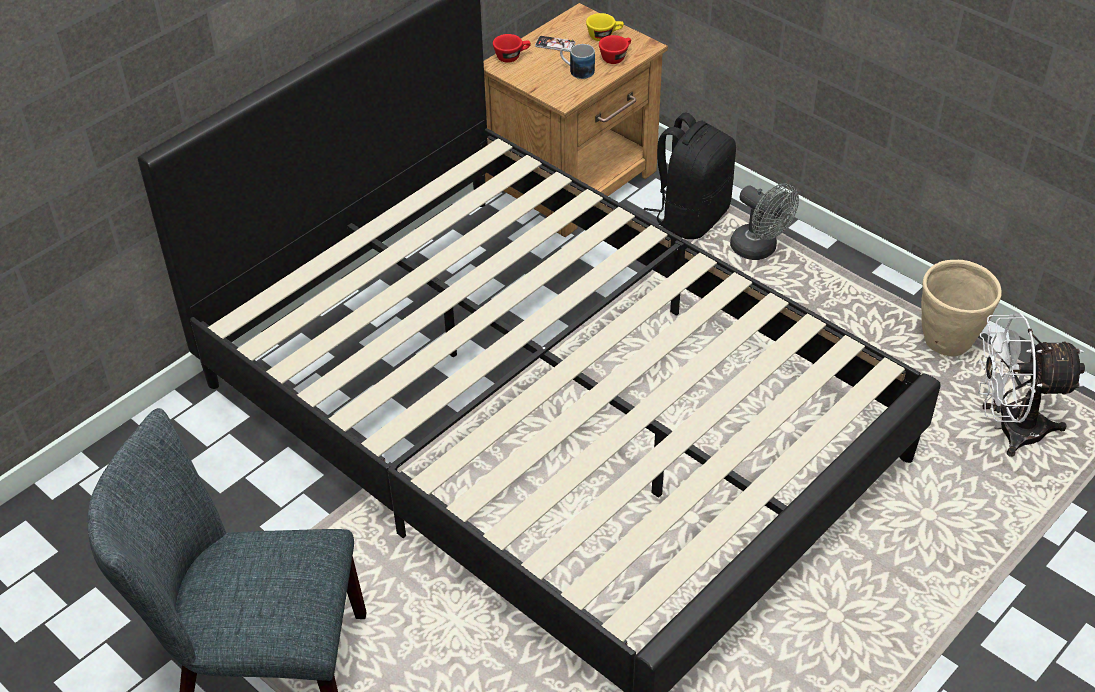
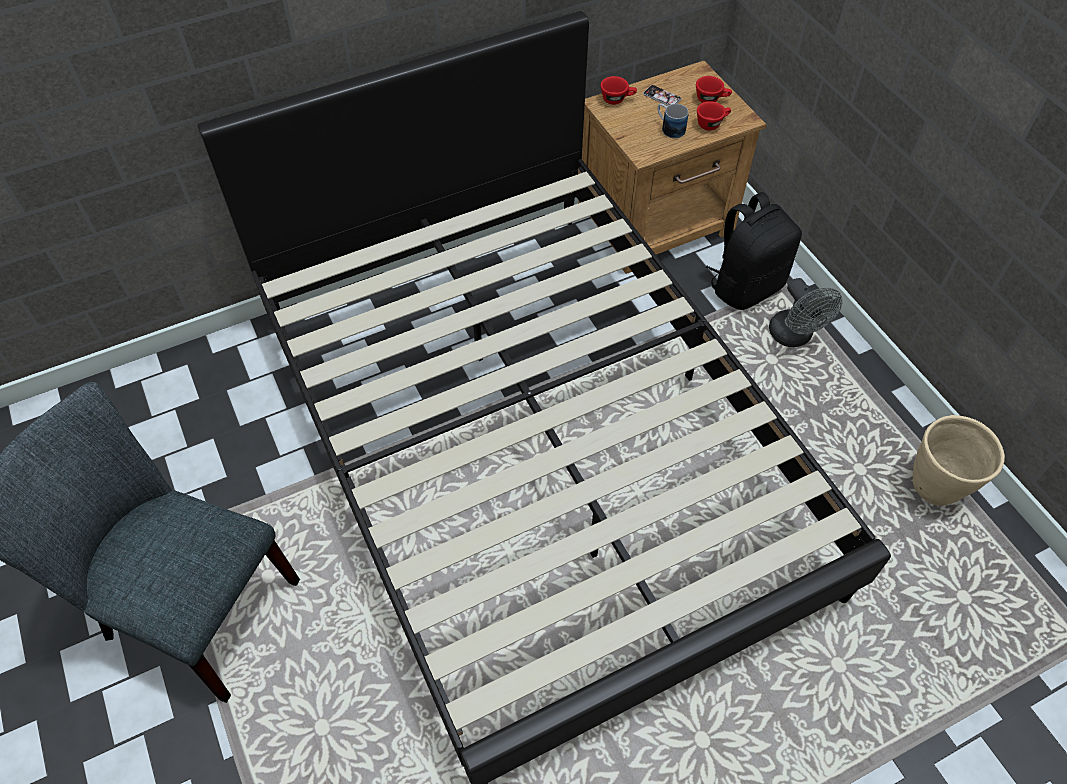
camera: 20 degrees right, 10 degrees up
yellow cup [586,13,624,41] -> red cup [696,76,732,103]
white fan [976,313,1085,457] -> none

